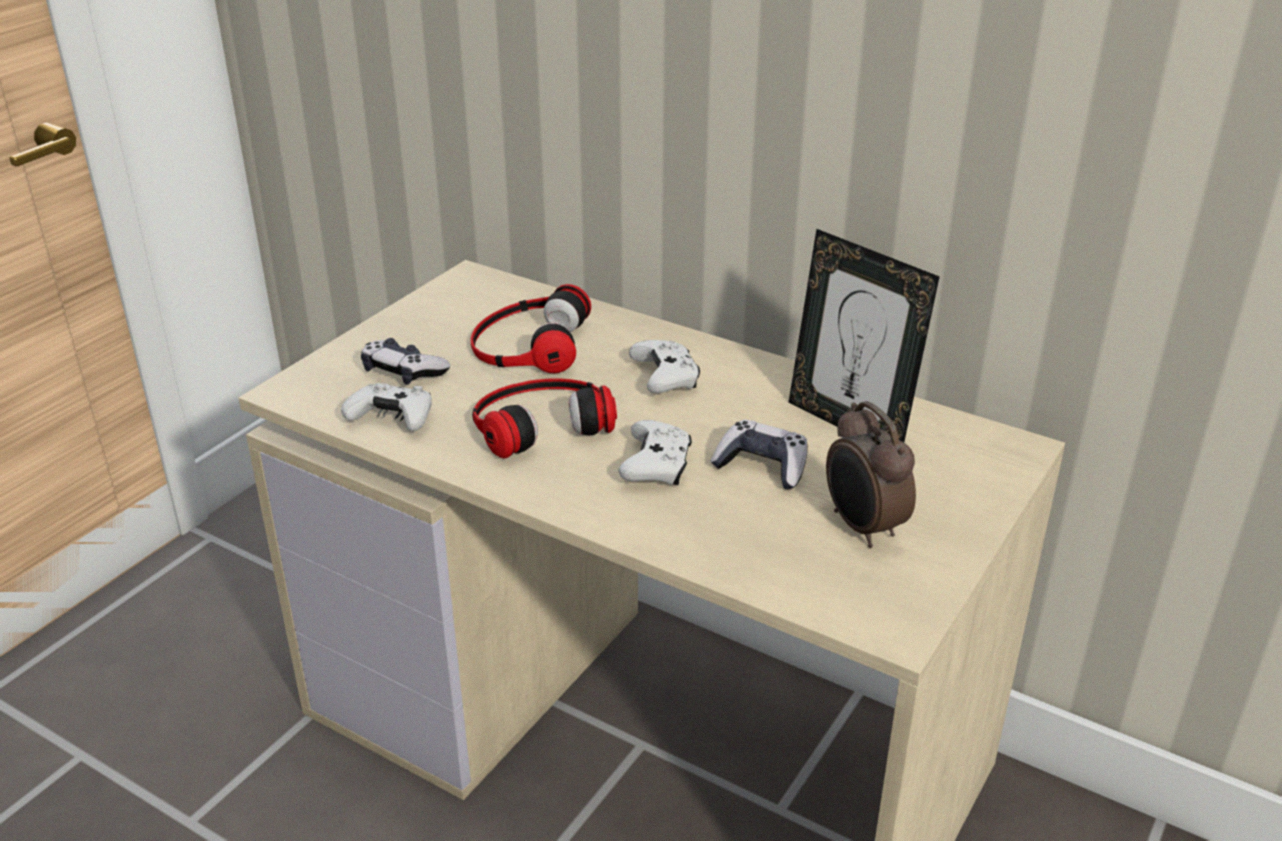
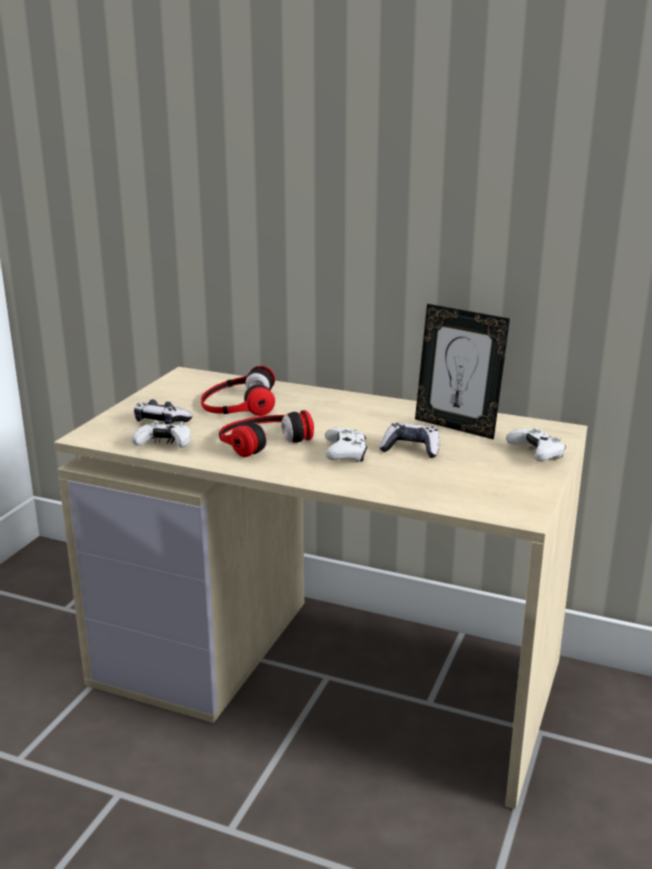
camera: 10 degrees left, 10 degrees down
white game controller [629,340,700,393] -> white game controller moved to [506,428,566,462]
alarm clock [826,401,916,548] -> none

